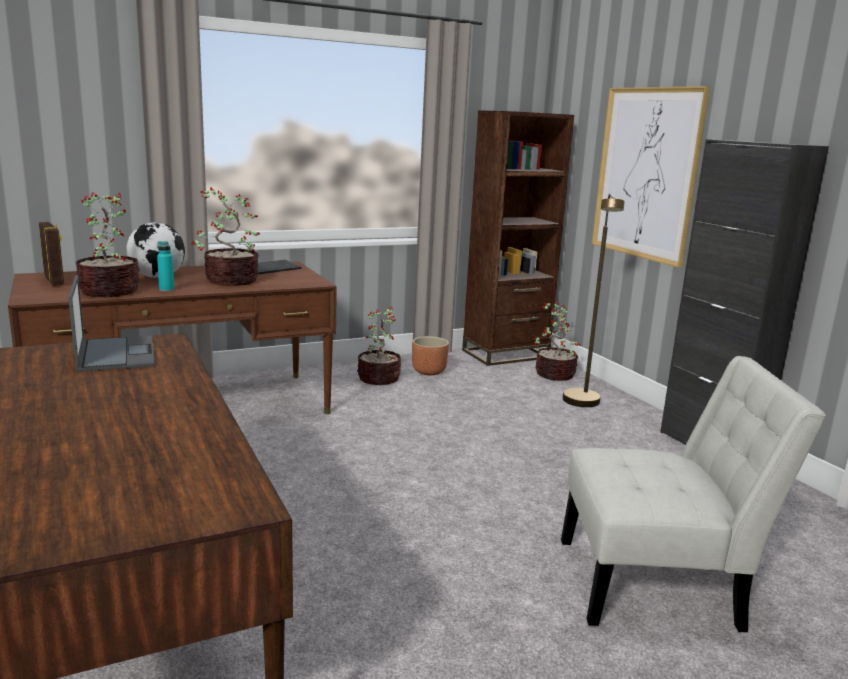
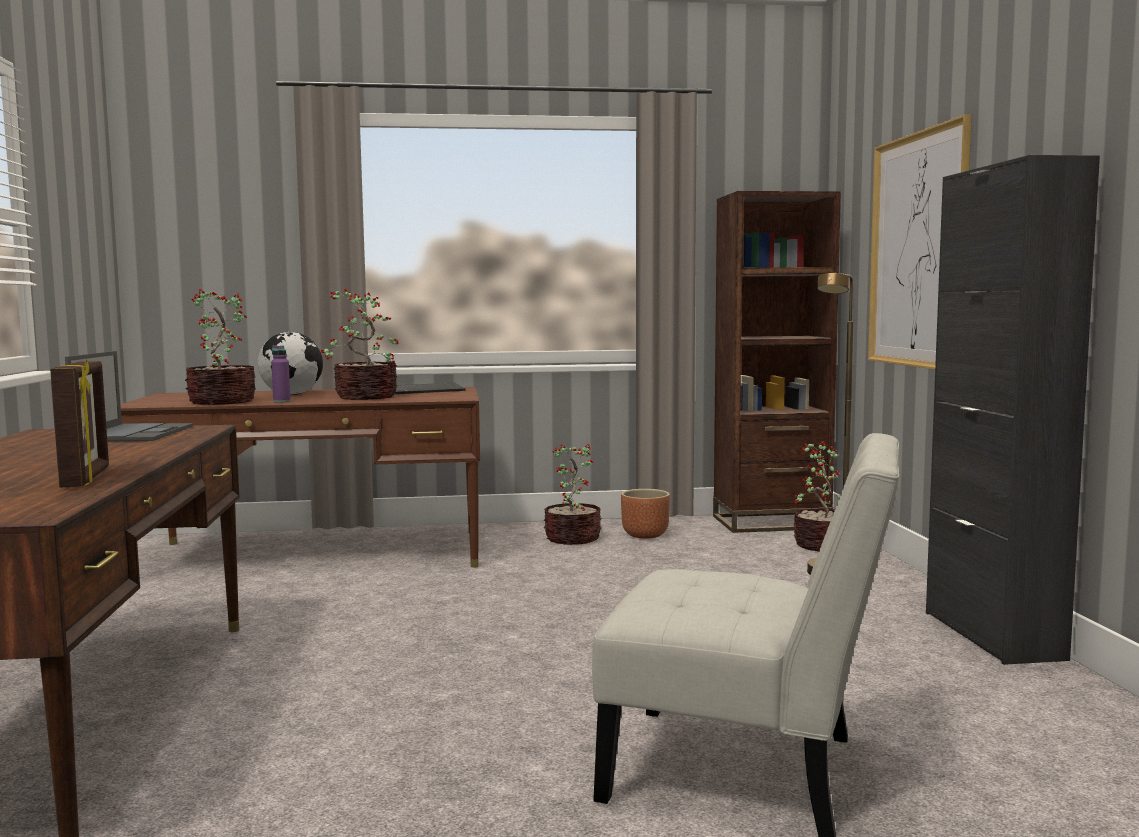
camera: 20 degrees right, 10 degrees down
picture frame [39,222,64,286] -> picture frame moved to [50,360,109,488]
turquoise bottle [157,241,175,292] -> purple bottle [271,345,291,402]

